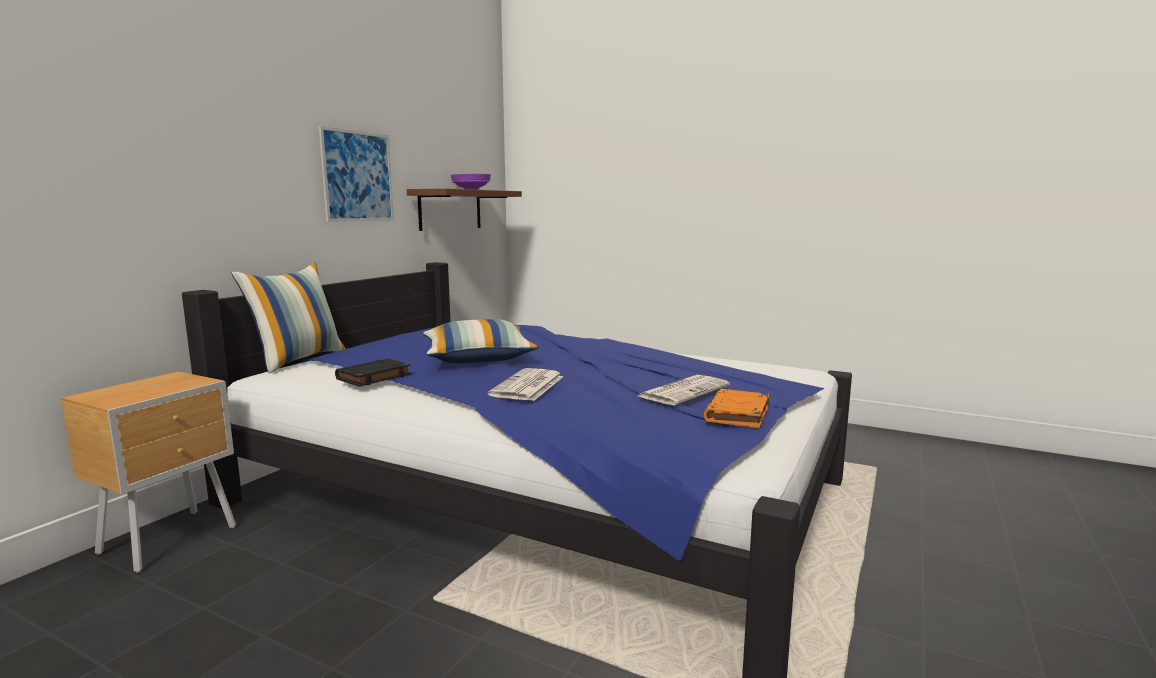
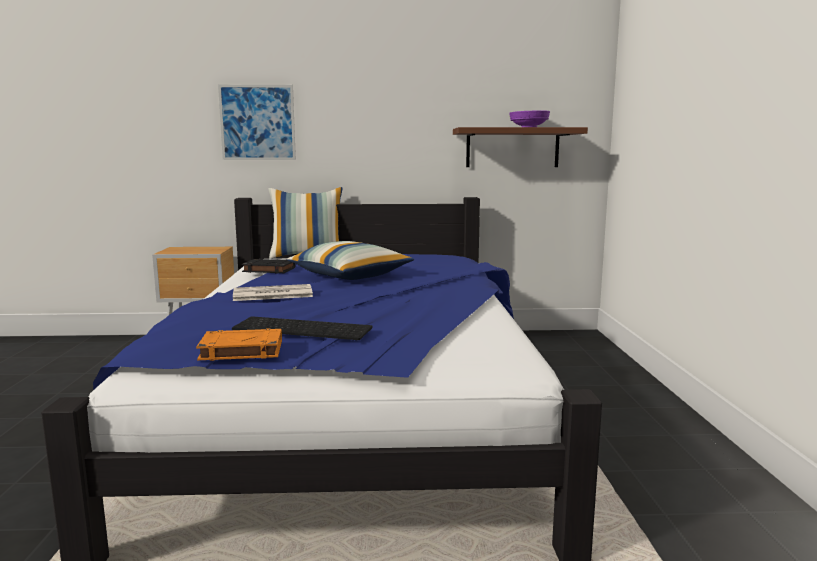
camera: 60 degrees right, 0 degrees up
picture [319,126,394,222] -> picture moved to [218,85,296,160]
newspaper [638,375,730,405] -> keyboard [232,316,372,340]

